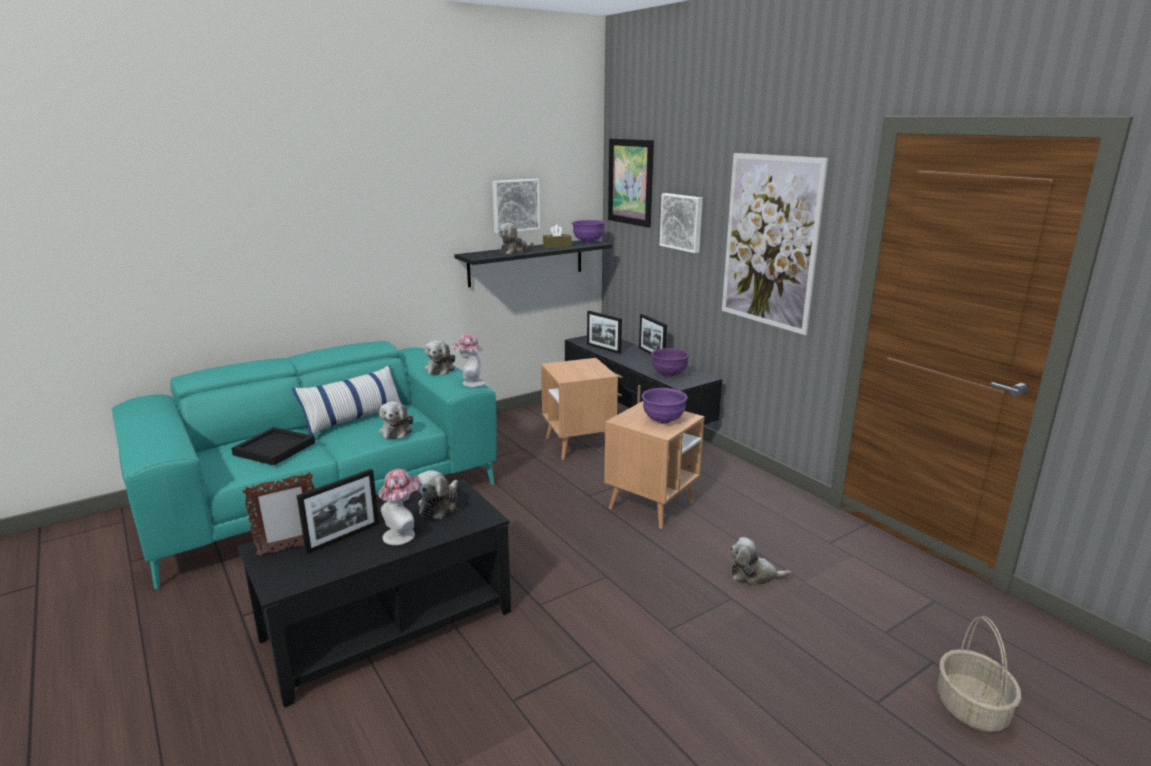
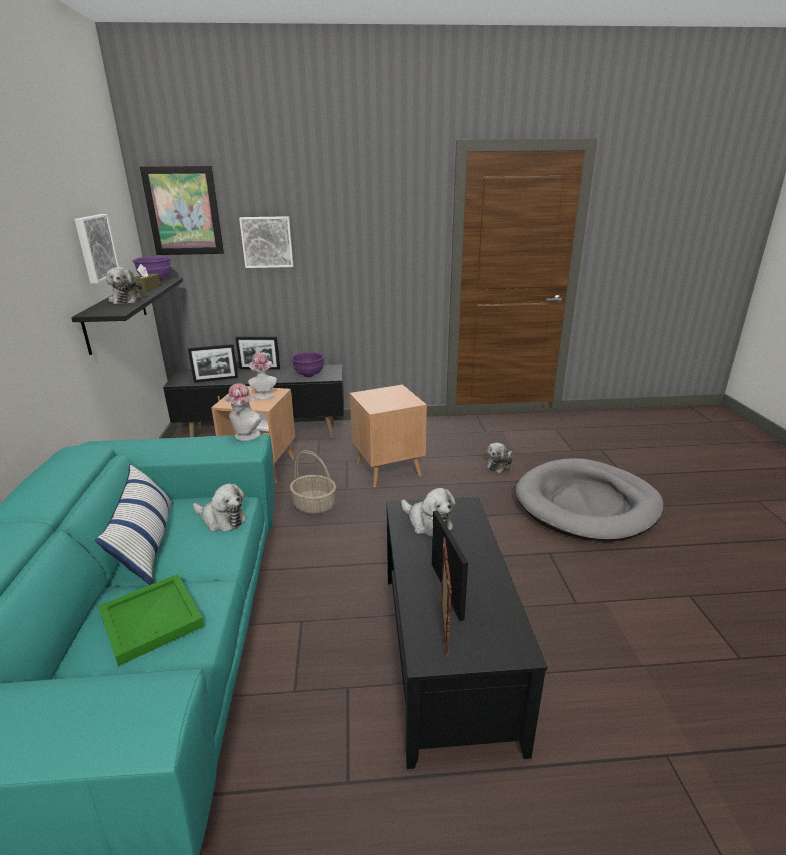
camera: 60 degrees left, 5 degrees up
black tray [231,427,315,466] -> green tray [98,574,204,666]
hat [378,469,420,545] -> hat moved to [248,353,277,400]
plush toy [425,340,455,375] -> none
purple bowl [642,388,688,424] -> none
picture [722,153,828,335] -> none
basket [937,616,1021,733] -> basket moved to [290,450,336,515]
none -> grey dog bed [516,458,664,542]

